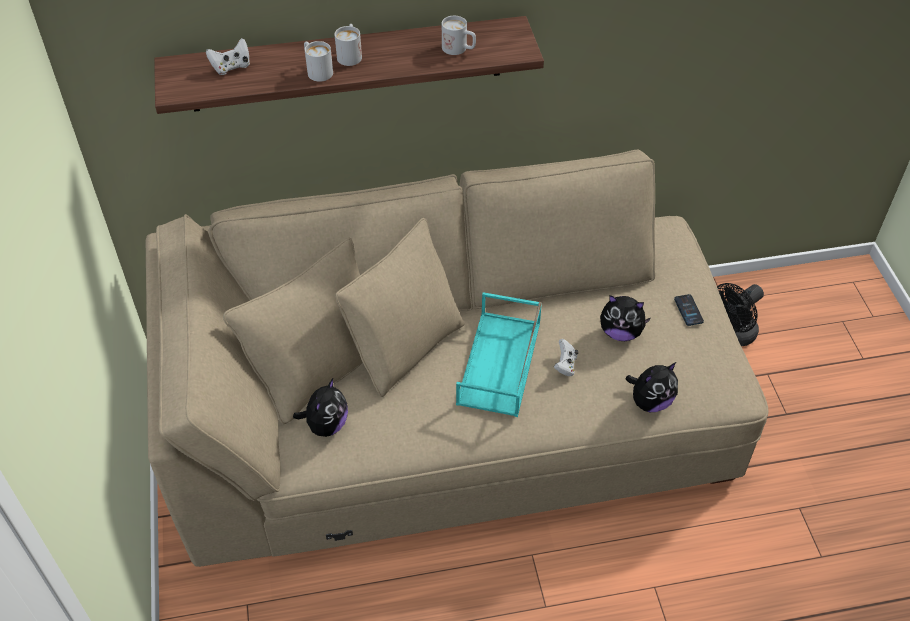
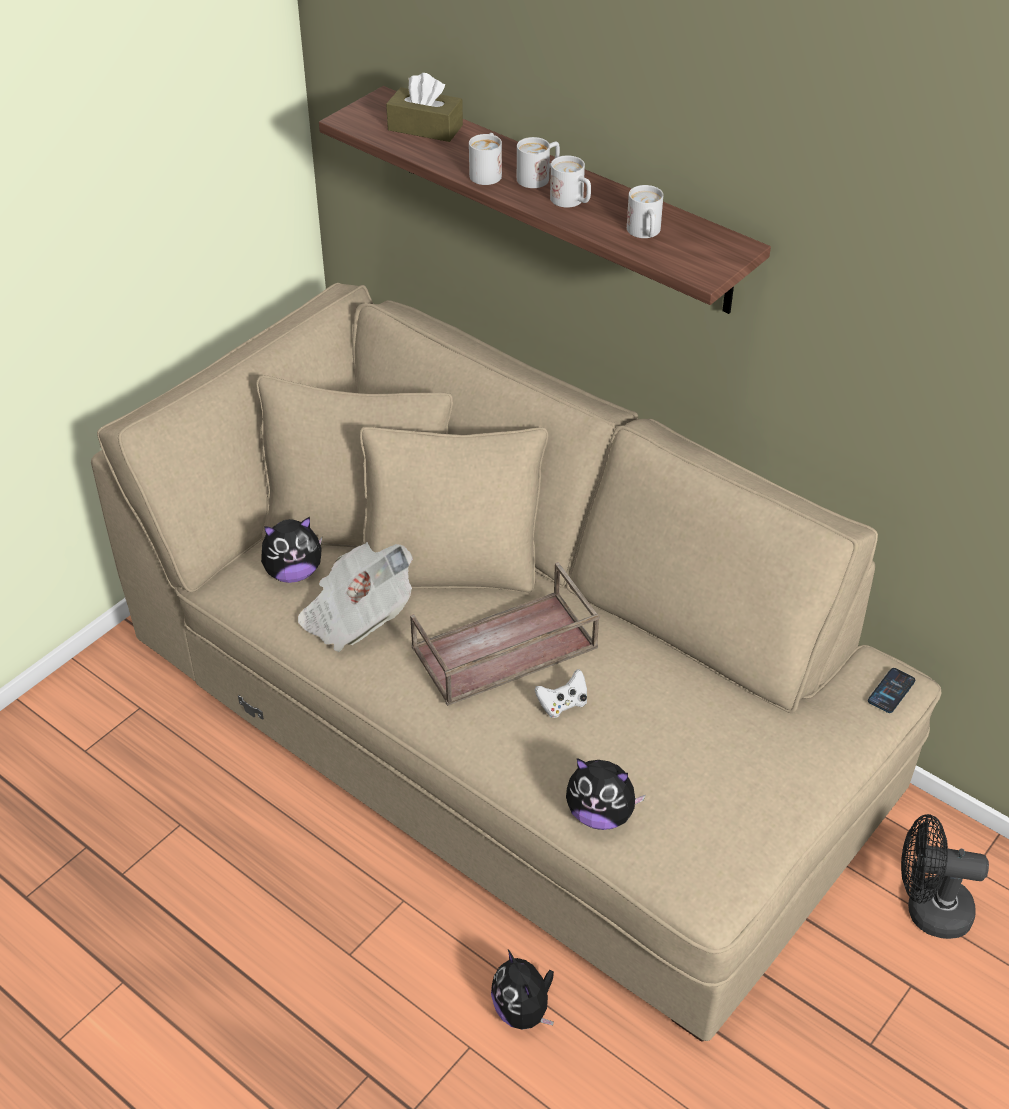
camera: 50 degrees right, 5 degrees down
white game controller [206,38,250,75] -> brown tissue box [386,73,463,142]
turquoise tray [456,292,542,417] -> brown tray [410,562,600,706]
plush toy [600,295,651,341] -> plush toy moved to [491,950,554,1030]
phone [674,294,704,326] -> phone moved to [868,668,915,713]
none -> newspaper [298,542,413,652]
none -> white mug [550,155,591,208]

